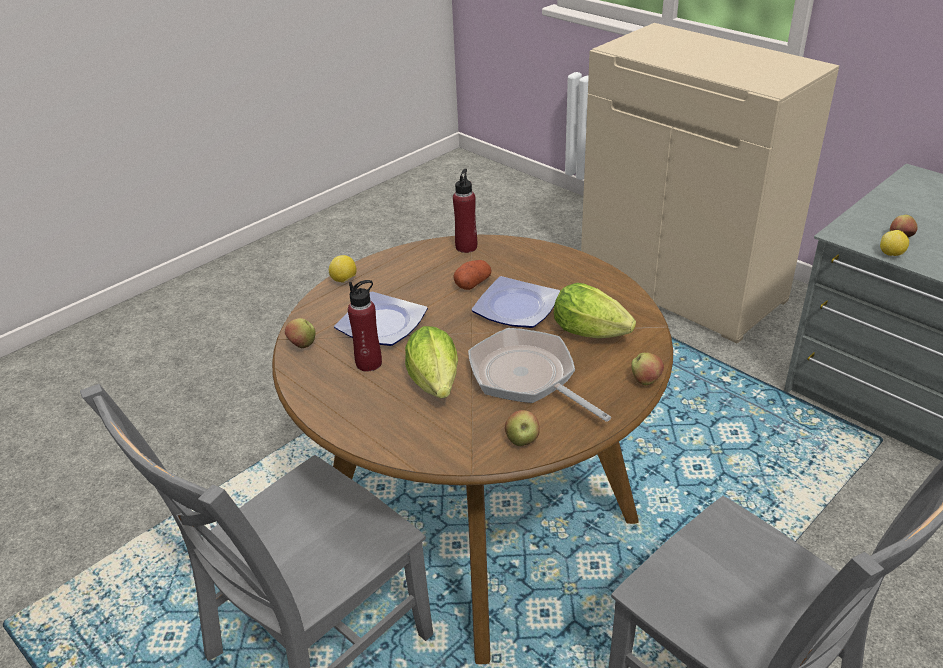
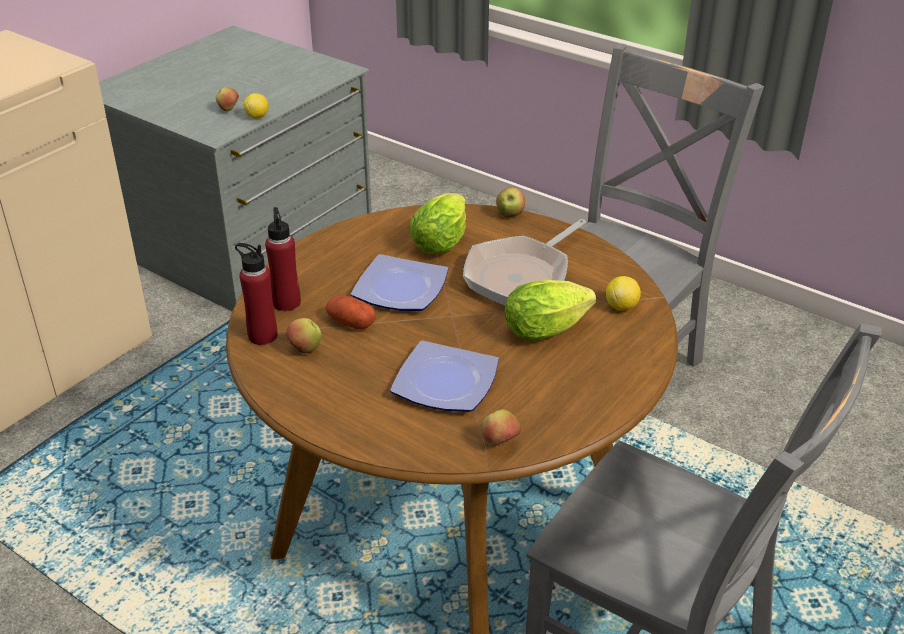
camera: 100 degrees left, 0 degrees up
lemon [329,255,357,283] -> lemon moved to [606,276,641,311]
red bottle [348,280,382,372] -> red bottle moved to [265,207,301,311]
apple [505,410,539,446] -> apple moved to [286,318,322,353]

